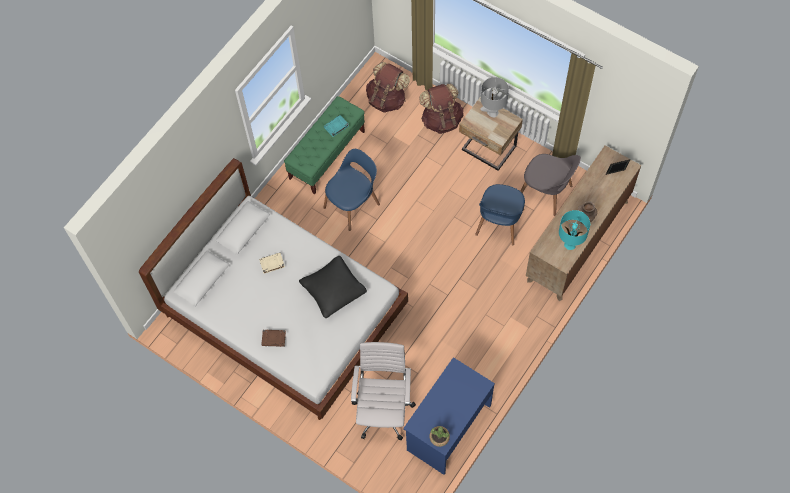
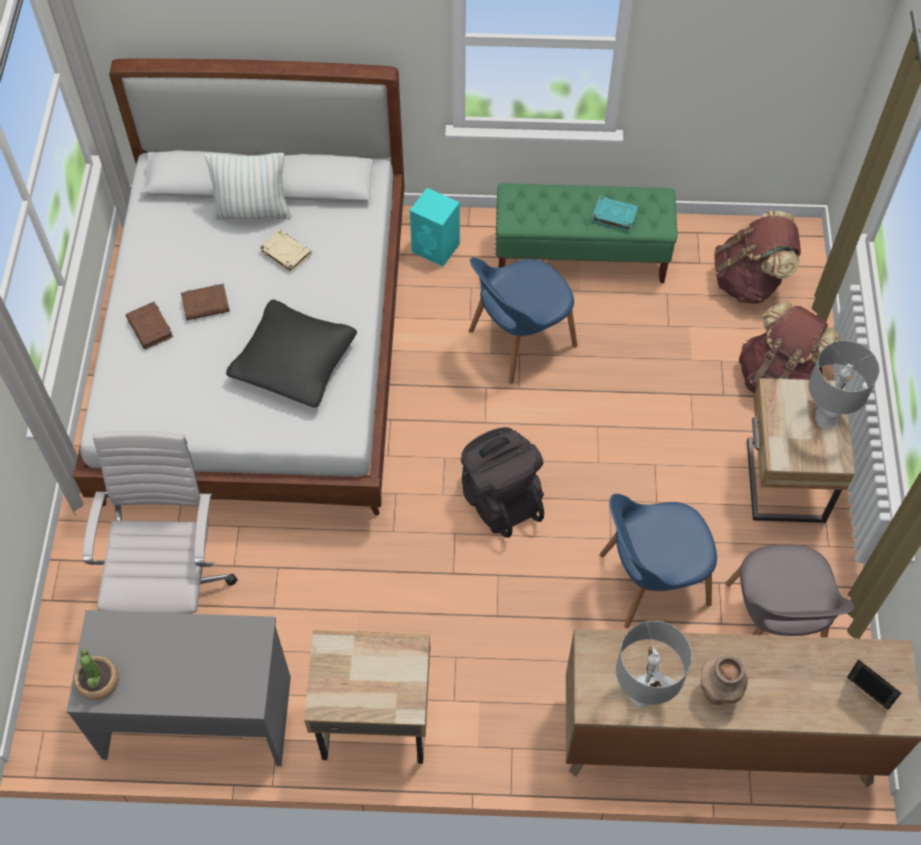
camera: 55 degrees right, 5 degrees down
blue chair [323,149,380,231] -> blue chair turned 135 degrees clockwise [469,257,577,384]
white office chair [351,342,416,440] -> white office chair turned 60 degrees counterclockwise [82,431,238,614]
blue desk [403,357,495,475] -> grey desk [67,610,291,766]
turquoise table lamp [559,210,590,250] -> grey table lamp [616,621,692,707]
none -> brown book [181,284,230,321]
none -> pillow [205,153,291,220]
none -> beige nightstand [304,630,431,764]
none -> turquoise speaker [410,188,460,266]
none -> black backpack [461,427,544,538]

